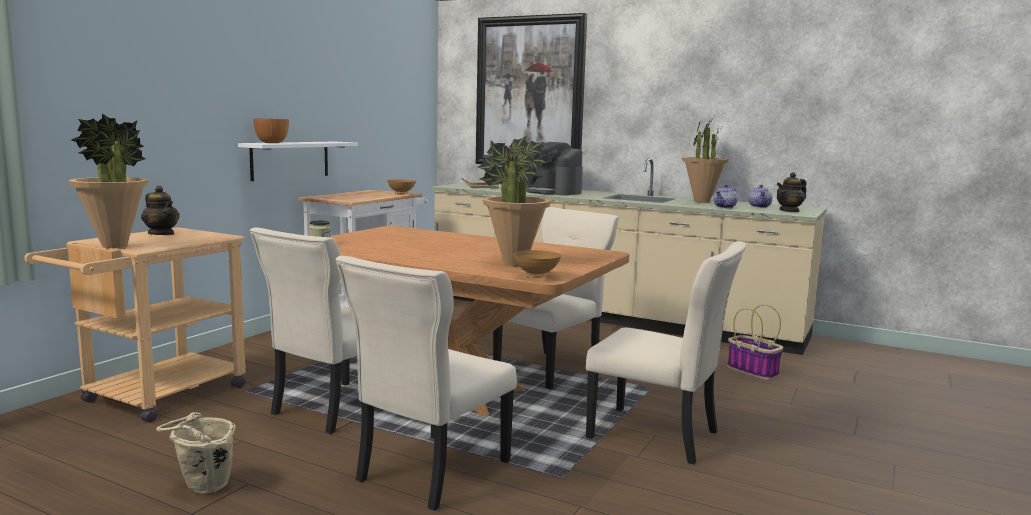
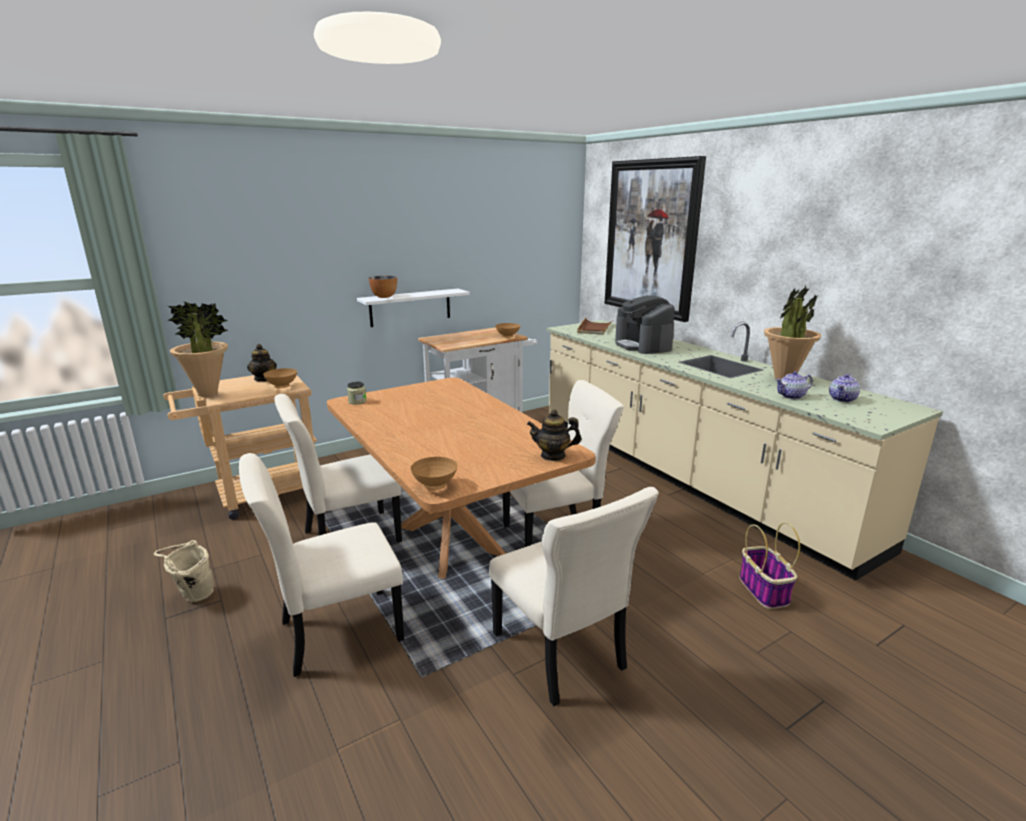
camera: 30 degrees right, 10 degrees up
potted plant [478,135,551,266] -> none
teapot [777,172,807,212] -> teapot moved to [527,409,581,461]
none -> brown bowl [263,368,297,388]

